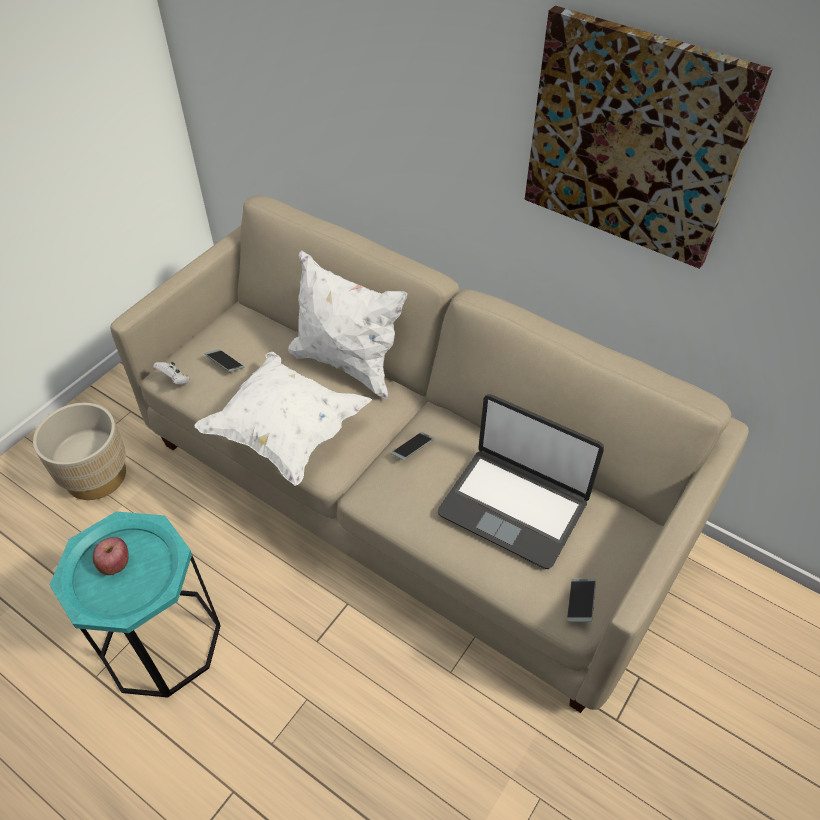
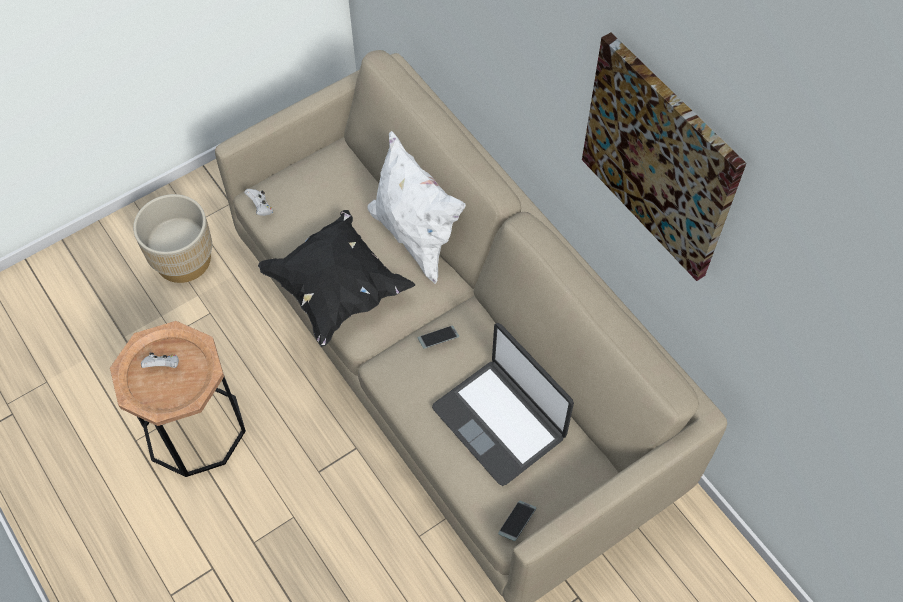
camera: 20 degrees right, 10 degrees up
turquoise side table [50,511,221,698] -> brown side table [110,321,246,477]
apple [93,537,129,575] -> white game controller [141,352,179,368]
white pillow [195,352,372,486] -> black pillow [258,210,415,347]
phone [204,349,244,372] -> none

